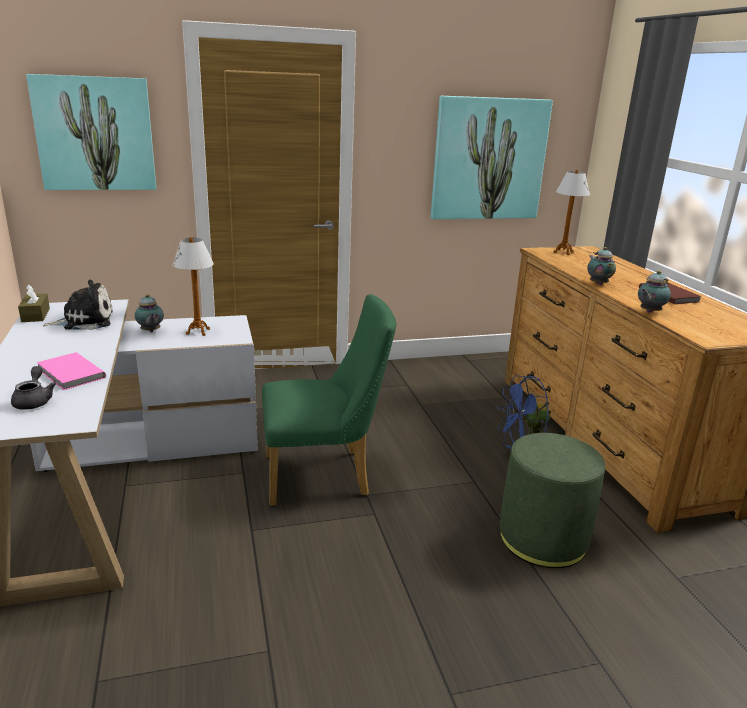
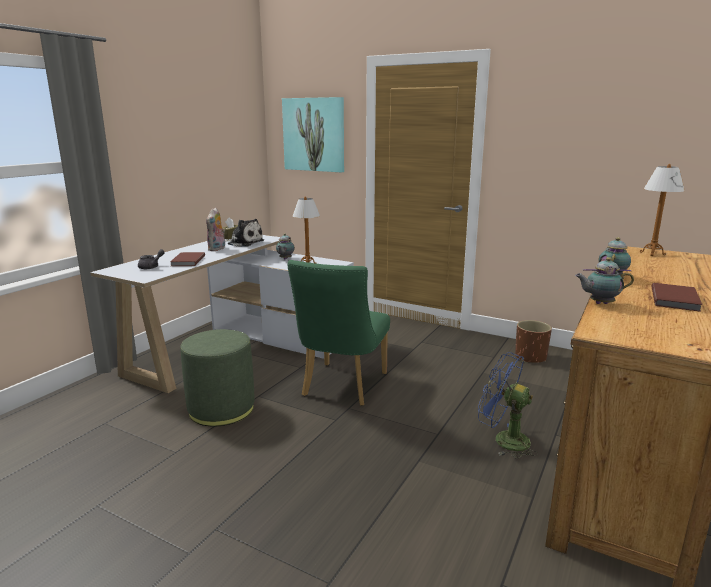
camera: 45 degrees right, 5 degrees down
pink book [36,352,106,390] -> brown book [170,252,205,266]
green chair [262,294,396,506] -> green chair turned 75 degrees clockwise [287,260,390,406]
picture [431,96,553,219] -> none
green ottoman [500,433,605,568] -> green ottoman moved to [180,329,255,426]
none -> plush toy [206,208,225,251]
none -> brown planter [515,320,552,363]

